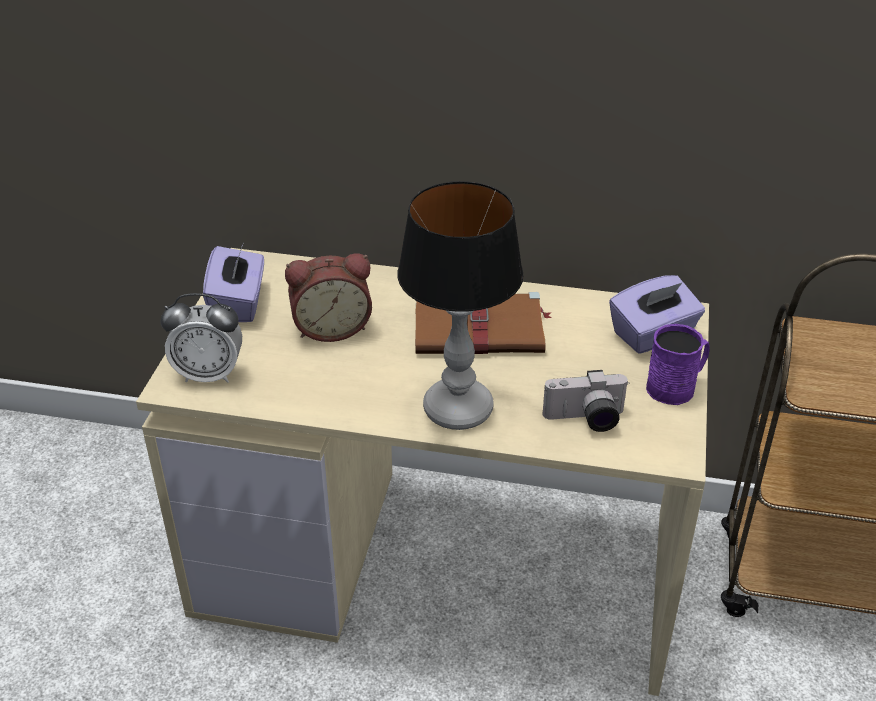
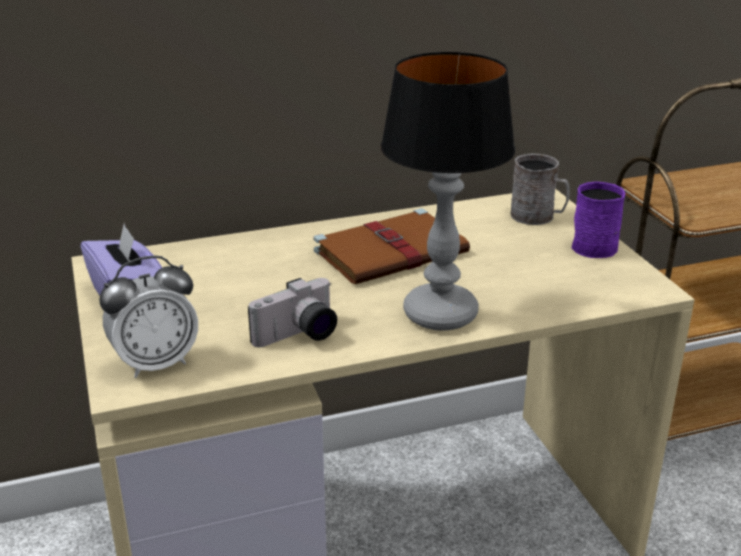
camera: 30 degrees left, 10 degrees down
alarm clock [285,253,372,342] -> none
camera [543,370,630,432] -> camera moved to [248,278,337,347]
purple tissue box [609,275,705,354] -> grey mug [510,153,570,225]

